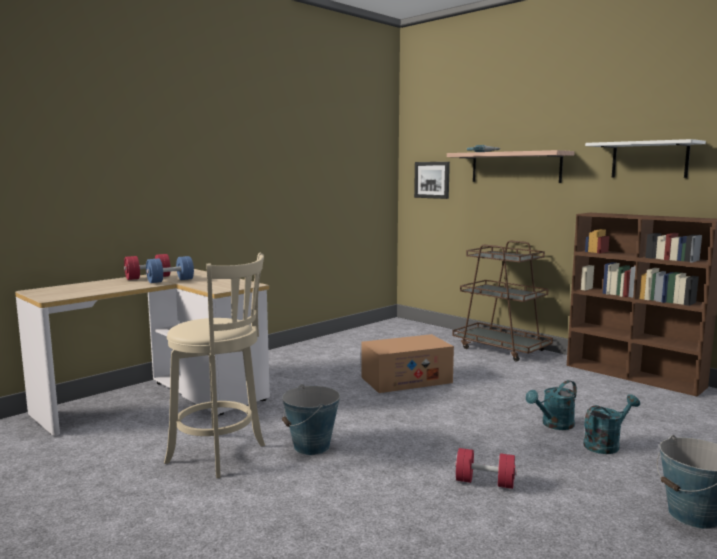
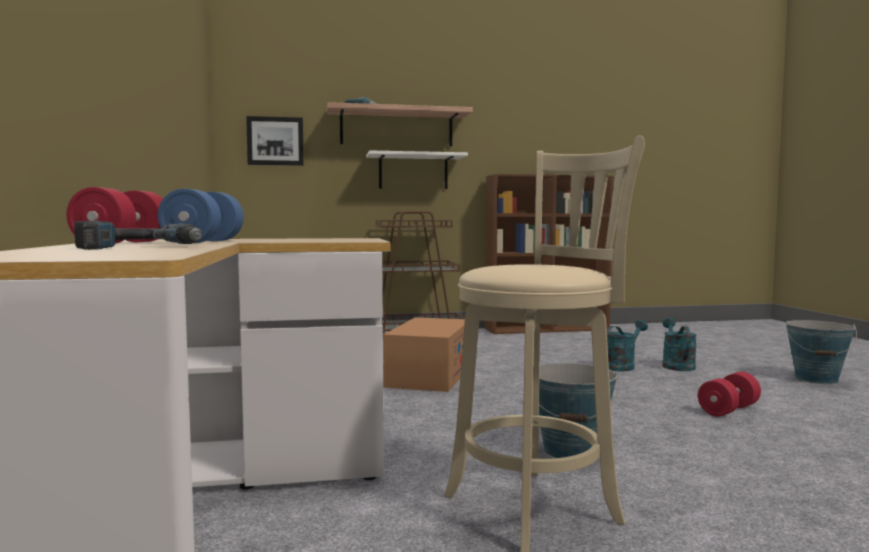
camera: 55 degrees left, 5 degrees down
turquoise watering can [526,380,577,430] -> turquoise watering can turned 135 degrees counterclockwise [607,319,648,371]
white shelf [585,139,706,178] -> white shelf moved to [366,151,468,189]
none -> power drill [74,221,202,250]

